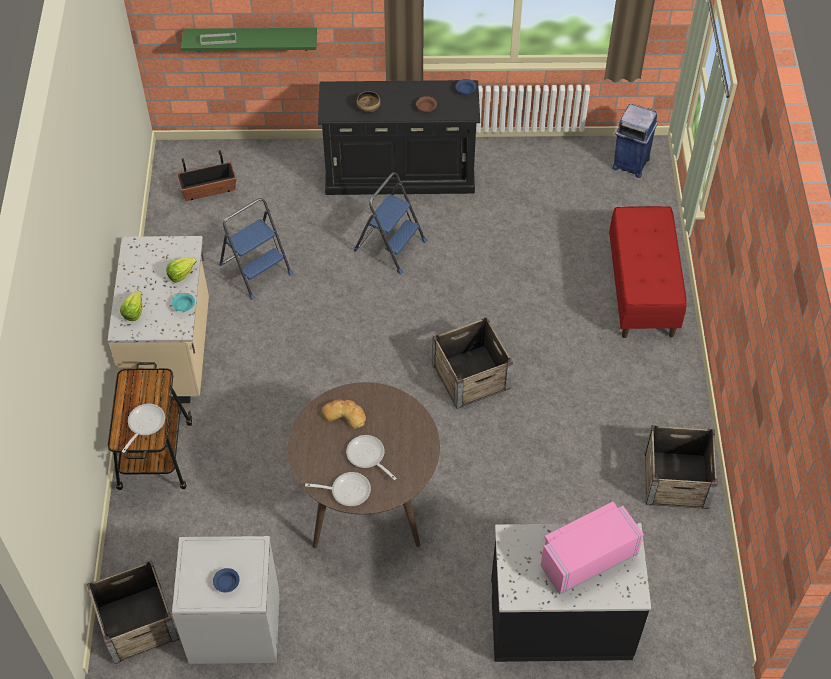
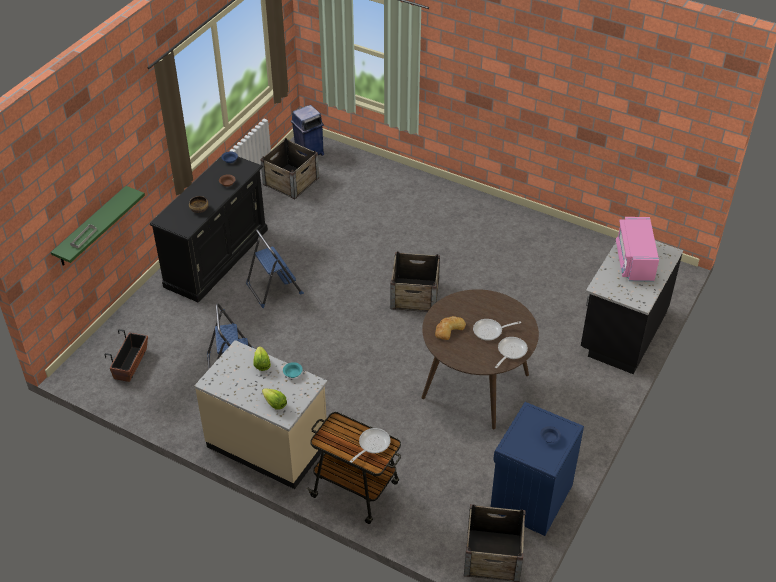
camera: 60 degrees left, 10 degrees down
frying pan [122,404,165,453] -> frying pan turned 75 degrees clockwise [350,428,391,463]
white washing machine [172,536,280,664] -> blue washing machine [491,402,584,536]
red bench [609,206,687,338] -> none
crate [645,425,718,509] -> crate moved to [260,138,319,199]

